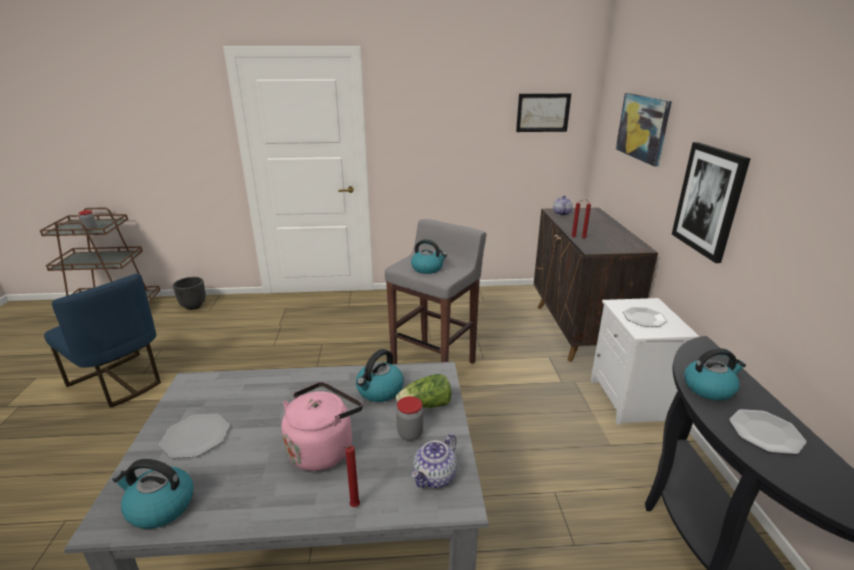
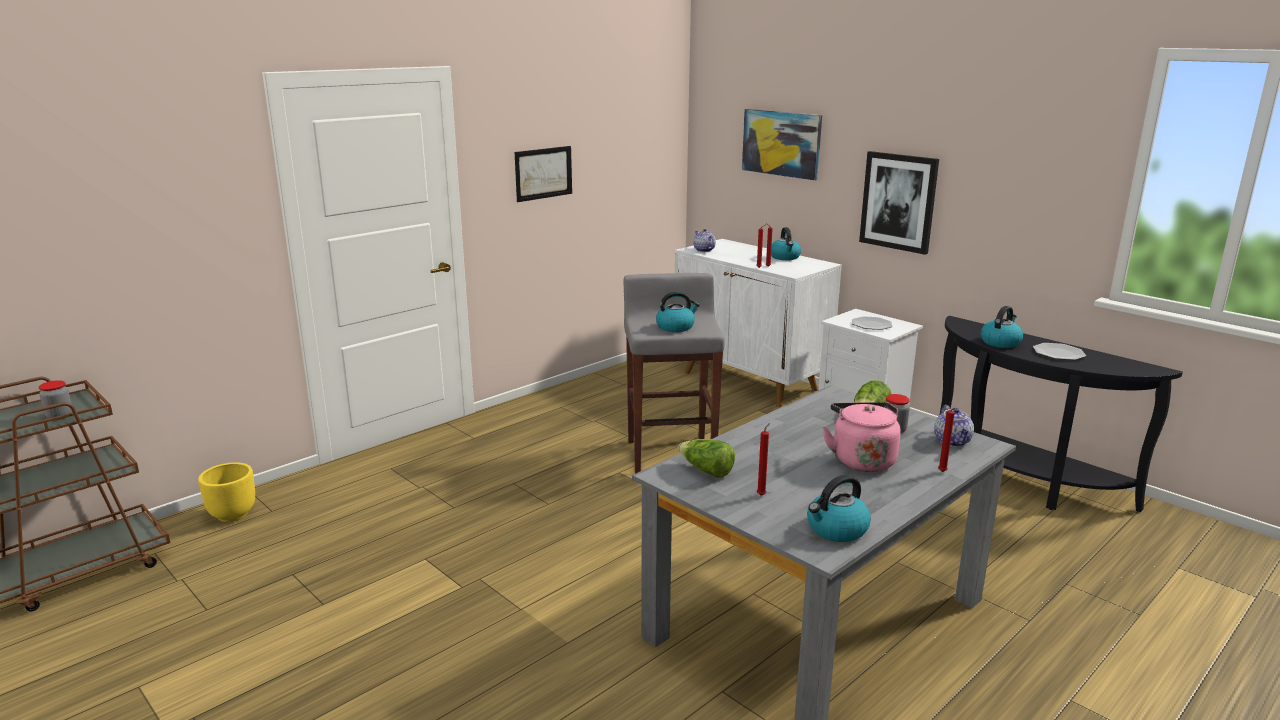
camera: 40 degrees left, 5 degrees down
blue chair [44,273,161,408] -> none
plate [159,414,230,458] -> red candle [757,423,770,496]
black planter [173,277,206,310] -> yellow planter [198,462,255,522]
kettle [356,349,404,402] -> kettle moved to [771,227,801,260]
picture [516,93,571,132] -> picture moved to [515,146,572,202]
brown cabinet [534,207,658,362] -> white cabinet [675,239,842,407]
none -> lettuce [678,439,735,478]

